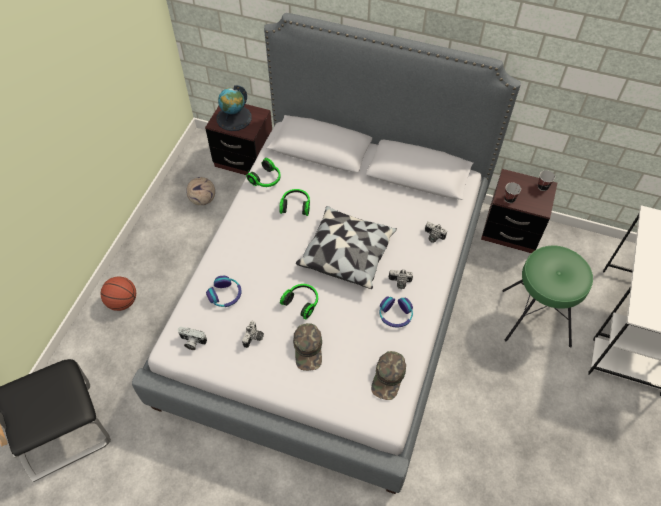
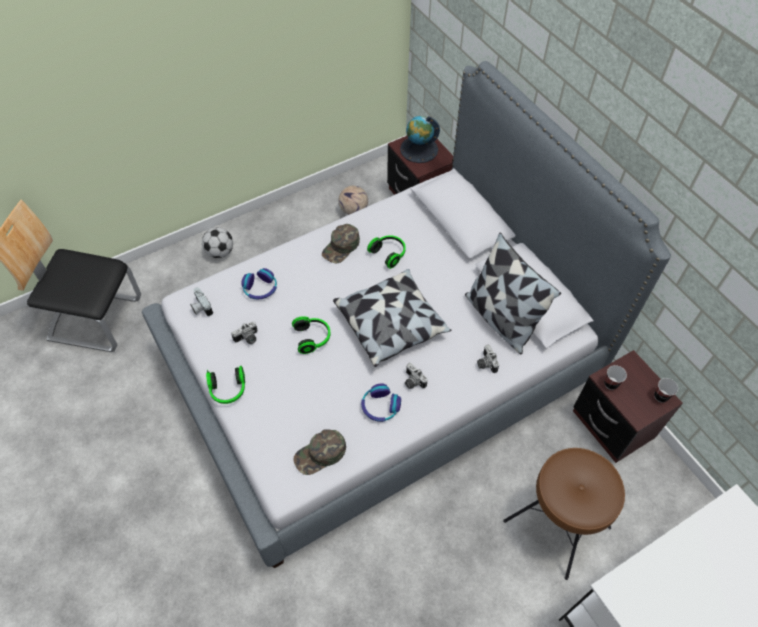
camera: 40 degrees right, 0 degrees up
basketball [101,276,136,311] -> football [202,227,233,258]
headphones [246,158,281,187] -> headphones moved to [206,366,245,404]
green cap [293,323,322,371] -> green cap moved to [322,224,360,264]
green stool [502,245,593,347] -> brown stool [503,448,625,580]
none -> pillow [465,233,561,354]

